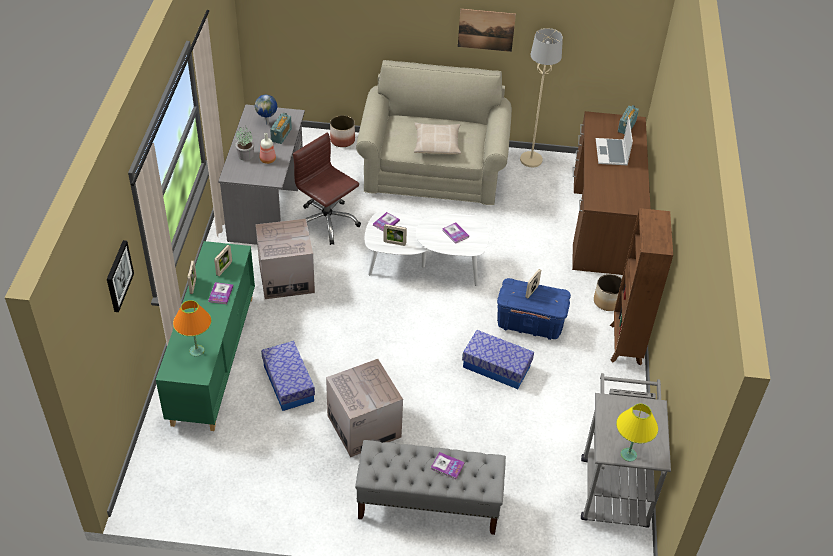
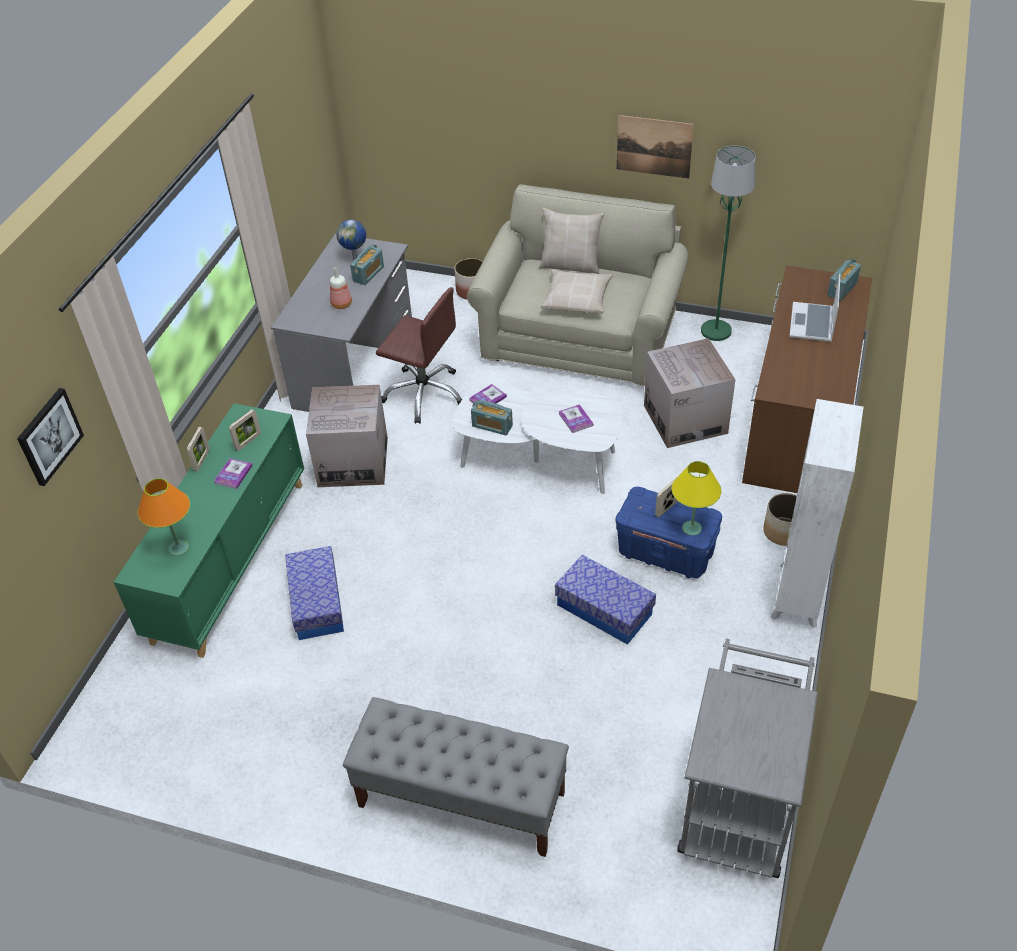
camera: 15 degrees right, 0 degrees up
potted plant [235,127,254,161] -> none
brown office chair [293,132,361,245] -> brown office chair turned 150 degrees clockwise [376,287,462,424]
cardboard box [326,359,403,457] -> cardboard box moved to [644,338,735,448]
picture frame [383,224,407,246] -> radio [471,400,513,435]
book [431,452,465,479] -> none
beige floor lamp [520,28,563,167] -> green floor lamp [701,145,756,341]
brown bookcase [610,208,673,365] -> white bookcase [771,399,864,628]
yellow table lamp [616,403,658,462] -> yellow table lamp moved to [671,461,722,536]
none -> beige pillow [539,208,604,274]

